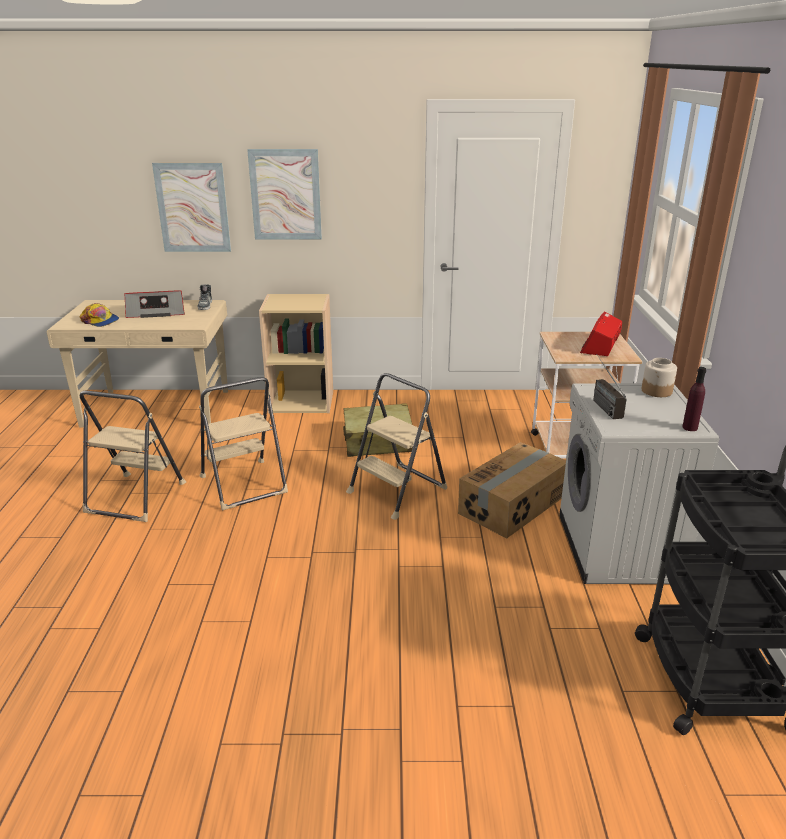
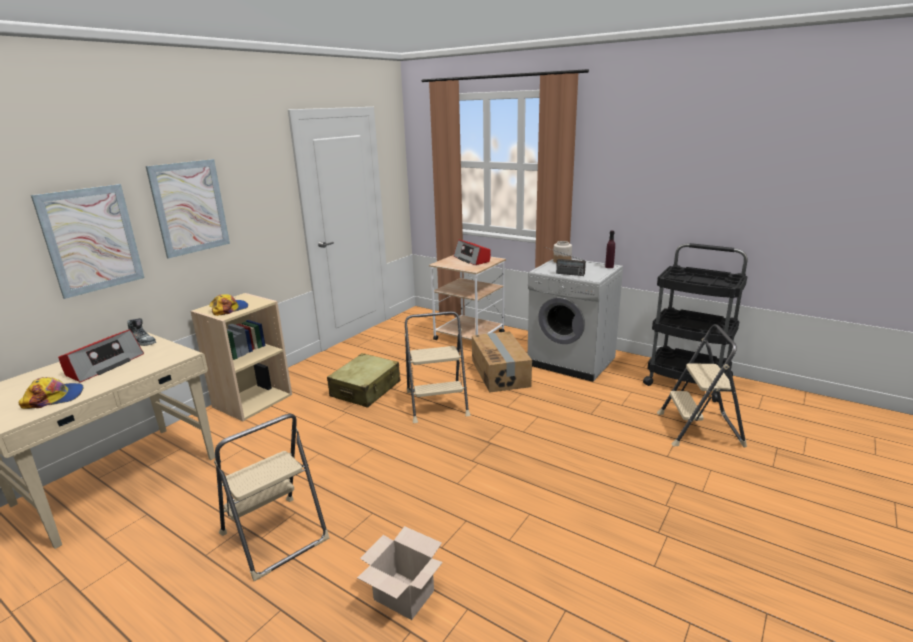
camera: 55 degrees left, 5 degrees down
beige step ladder [199,377,288,510] -> beige step ladder moved to [657,324,747,448]
none -> cap [209,294,248,316]
none -> cardboard box [357,526,443,620]

